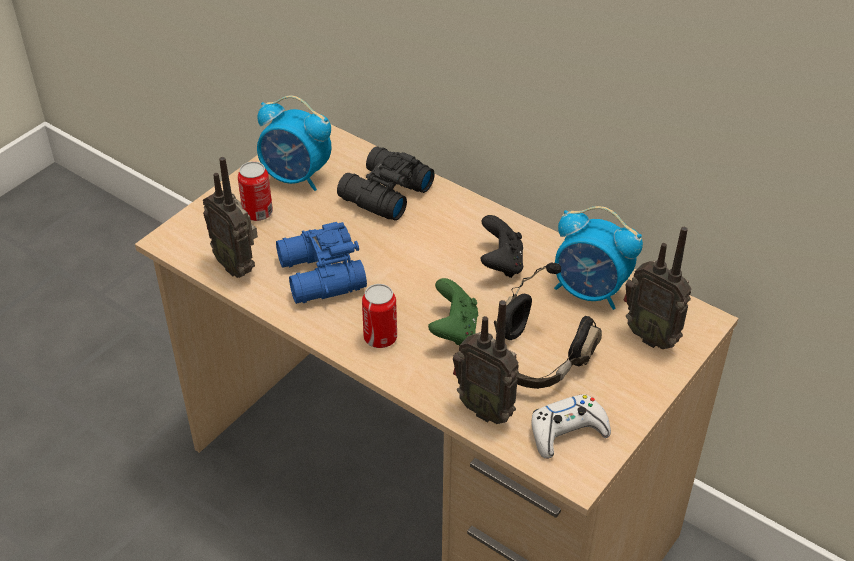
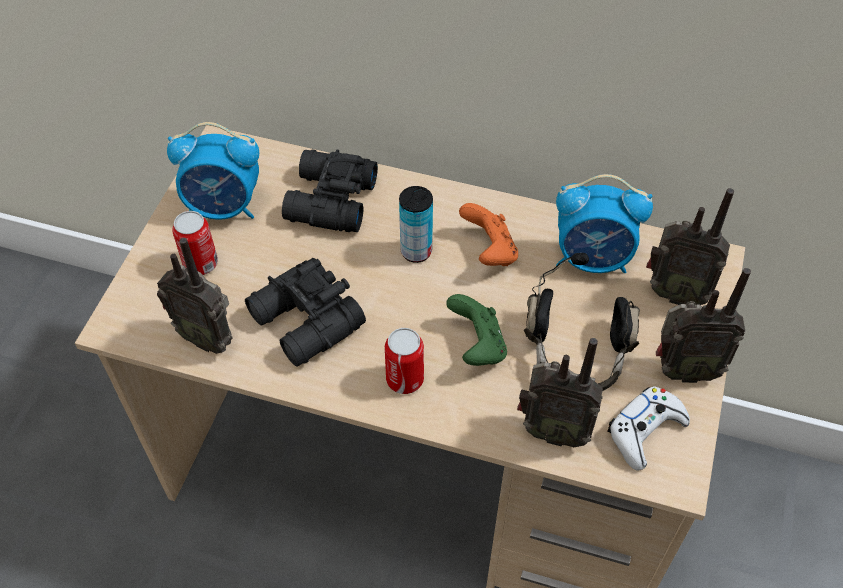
camera: 20 degrees left, 10 degrees up
blue binoculars [276,222,367,304] -> black binoculars [245,258,366,367]
black game controller [480,215,523,278] -> orange game controller [459,203,518,266]
none -> can [399,186,433,263]
none -> radio [656,268,751,383]

